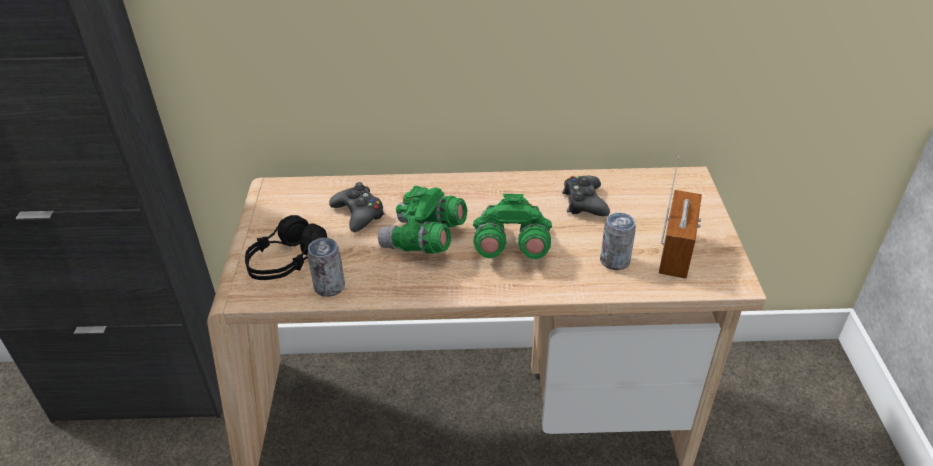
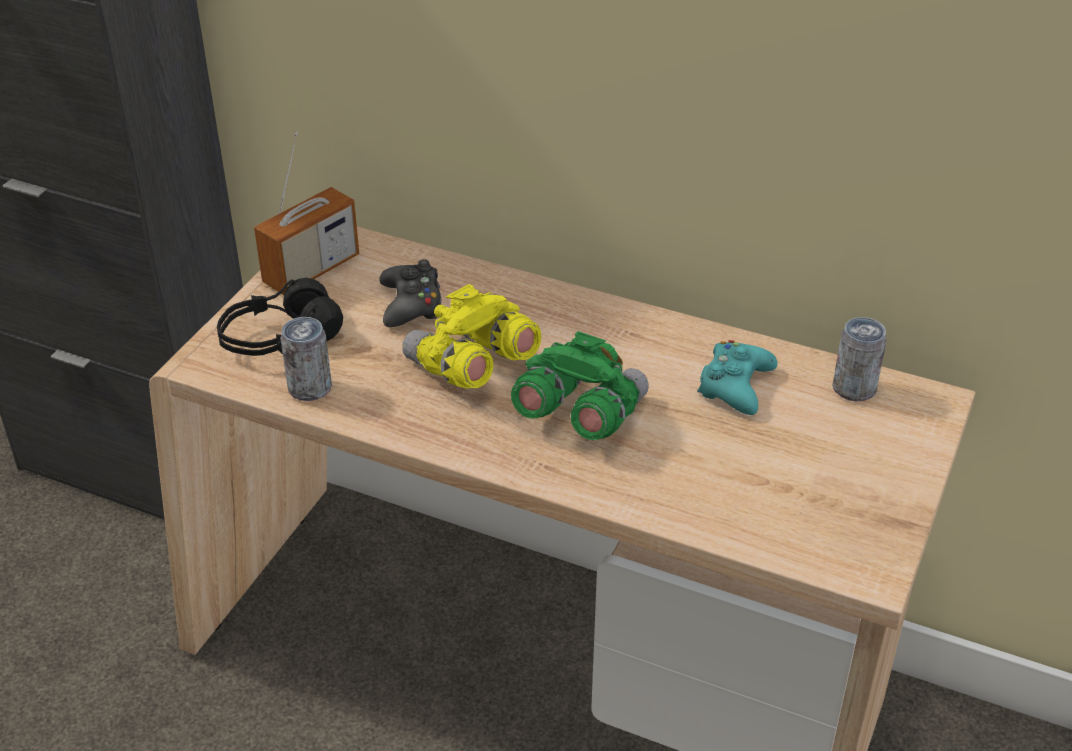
camera: 25 degrees right, 0 degrees up
green binoculars [378,186,468,254] -> yellow binoculars [402,284,541,389]
black game controller [562,176,610,216] -> turquoise game controller [697,340,778,415]
can [600,212,636,270] -> can moved to [832,317,887,401]
radio [659,155,702,279] -> radio moved to [254,131,359,295]

